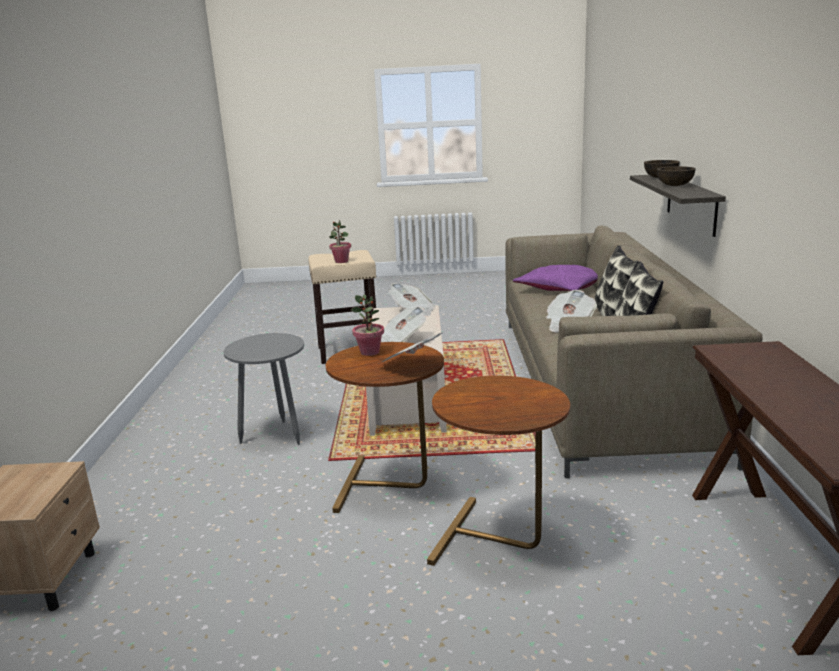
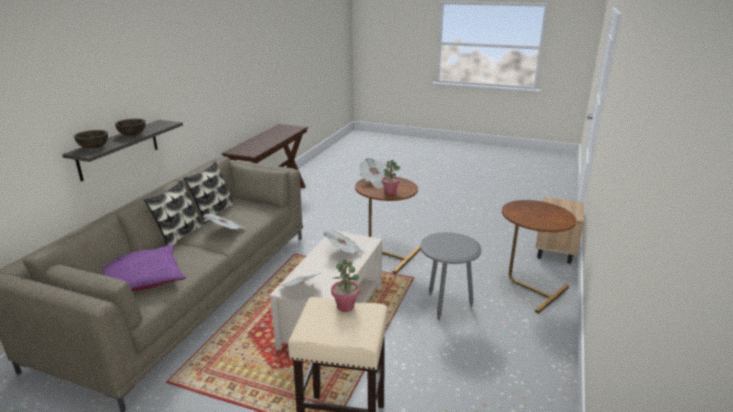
camera: 160 degrees left, 5 degrees up
brown side table [427,376,570,566] -> brown side table moved to [502,200,576,314]

